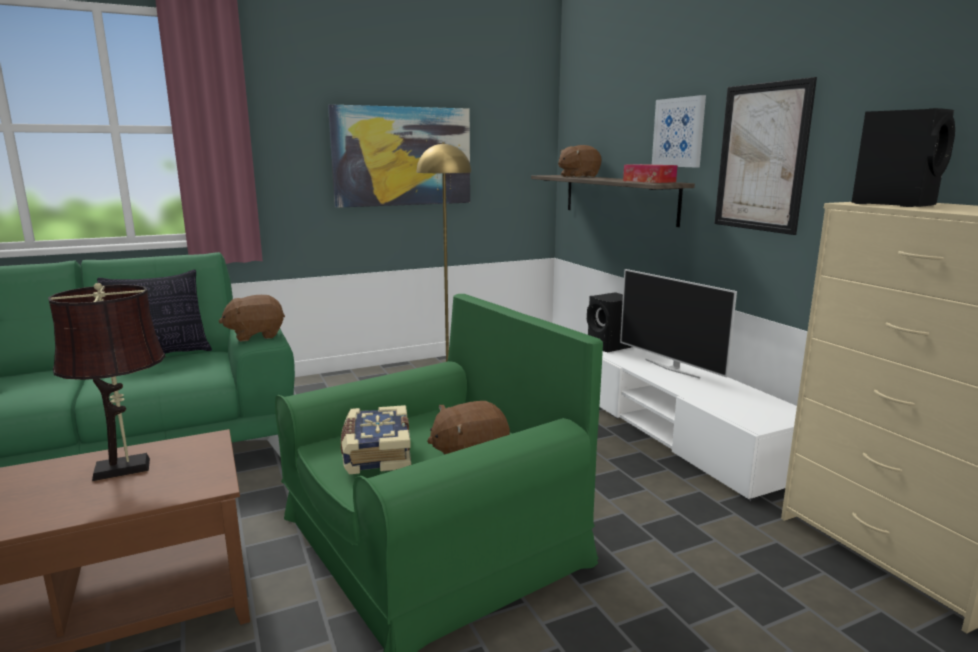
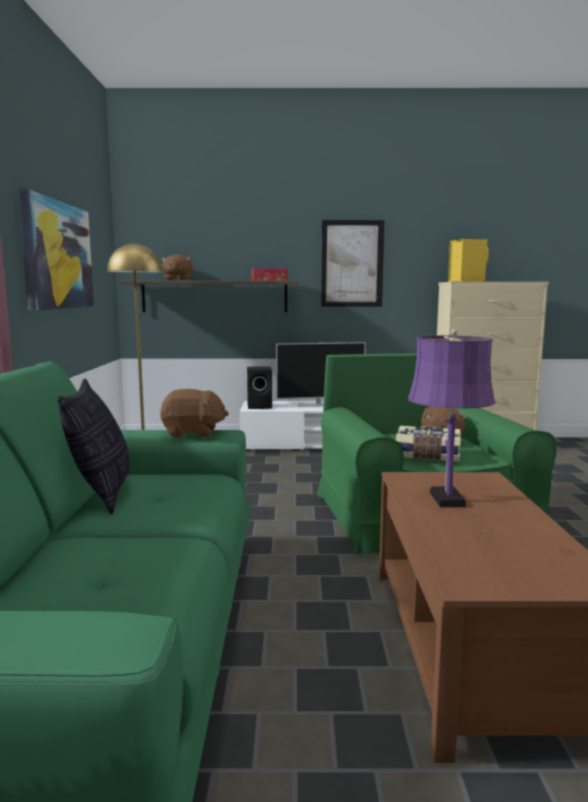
camera: 65 degrees left, 5 degrees down
brown table lamp [48,283,165,481] -> purple table lamp [408,329,496,507]
brown plush toy [218,295,285,342] -> brown plush toy turned 90 degrees counterclockwise [160,389,229,438]
picture [652,95,706,167] -> none
black speaker [852,108,955,207] -> yellow speaker [448,239,489,282]

